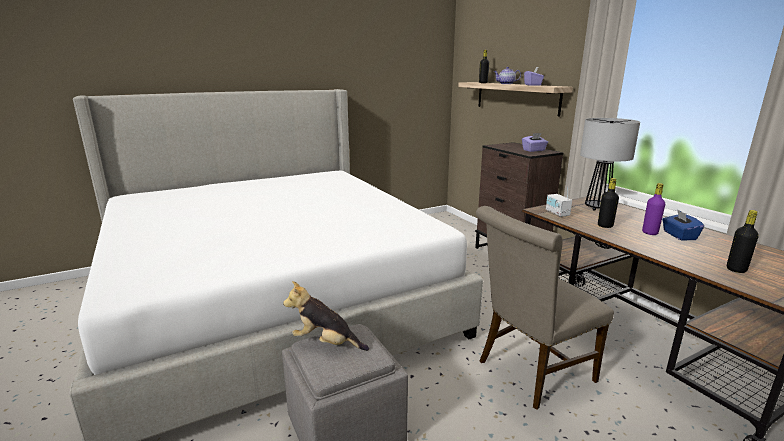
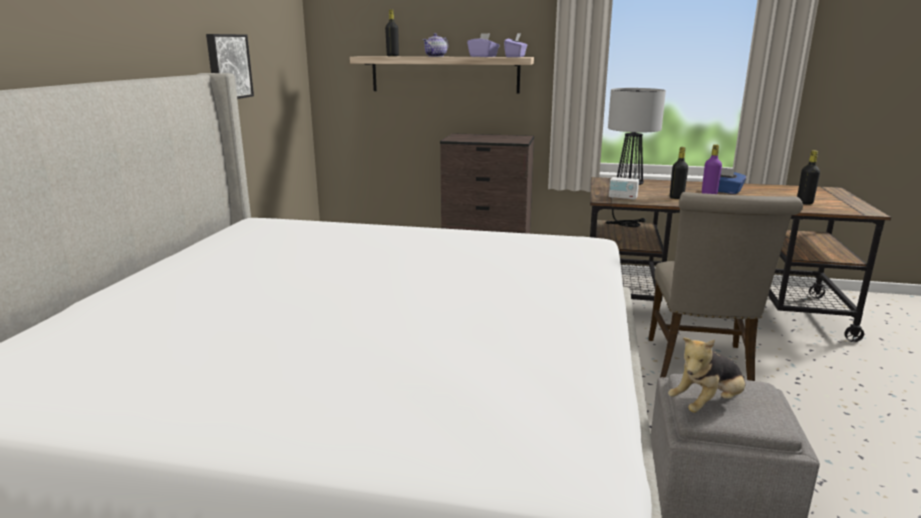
camera: 50 degrees left, 0 degrees up
purple tissue box [522,133,548,152] -> purple tissue box moved to [504,33,527,57]
none -> picture [206,34,254,99]

